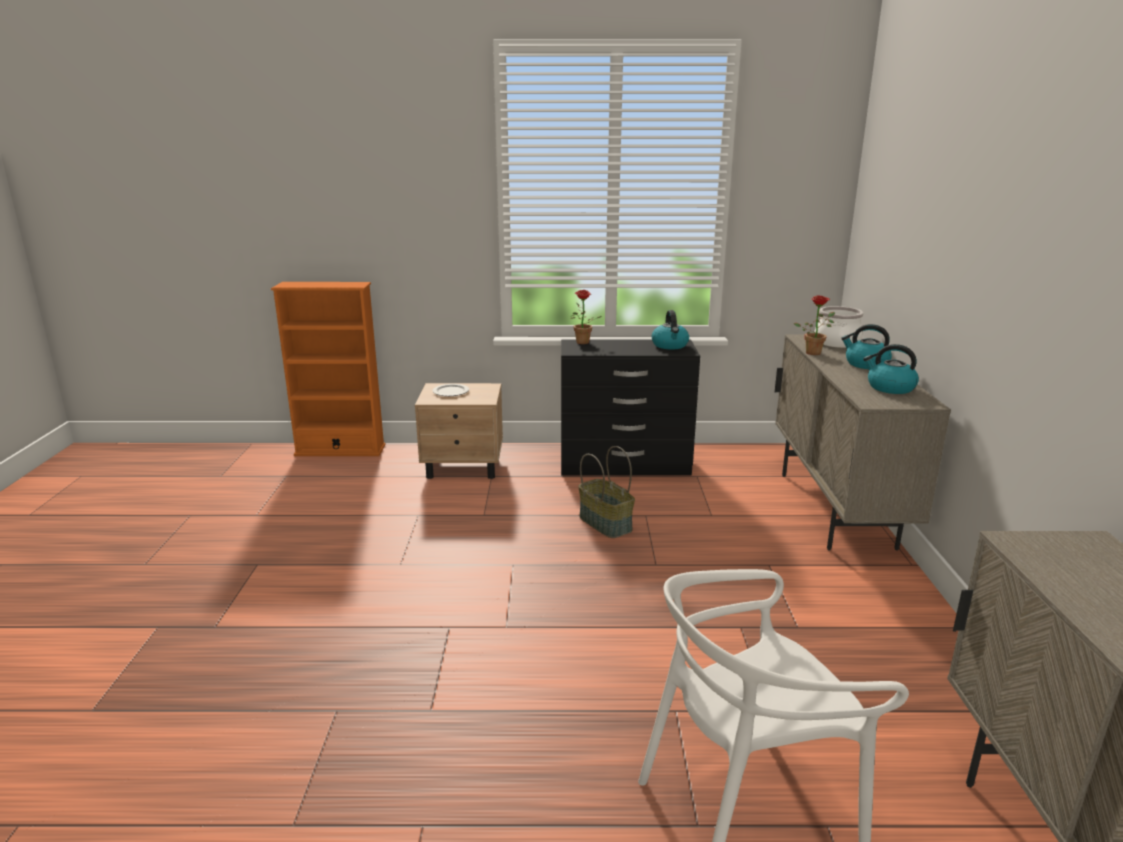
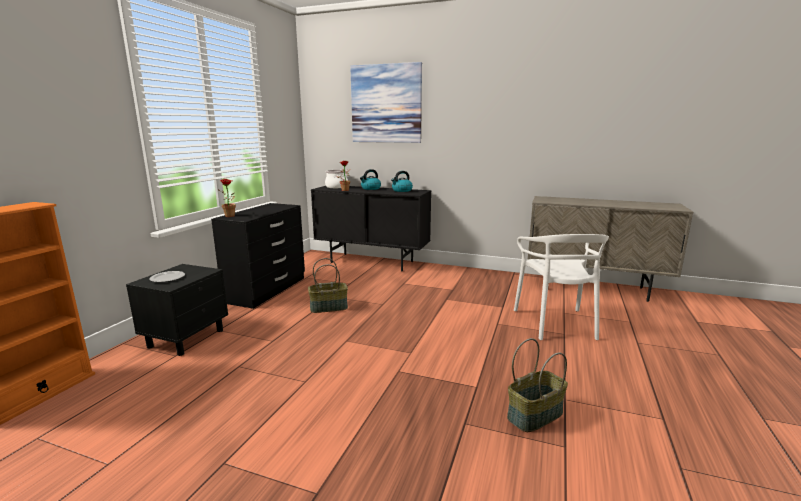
camera: 70 degrees left, 5 degrees down
beige nightstand [415,383,503,479] -> black nightstand [126,264,228,356]
kettle [652,310,689,349] -> none
beige cabinet [775,334,951,551] -> black cabinet [311,186,431,272]
none -> picture [350,62,422,143]
none -> basket [507,338,568,432]

